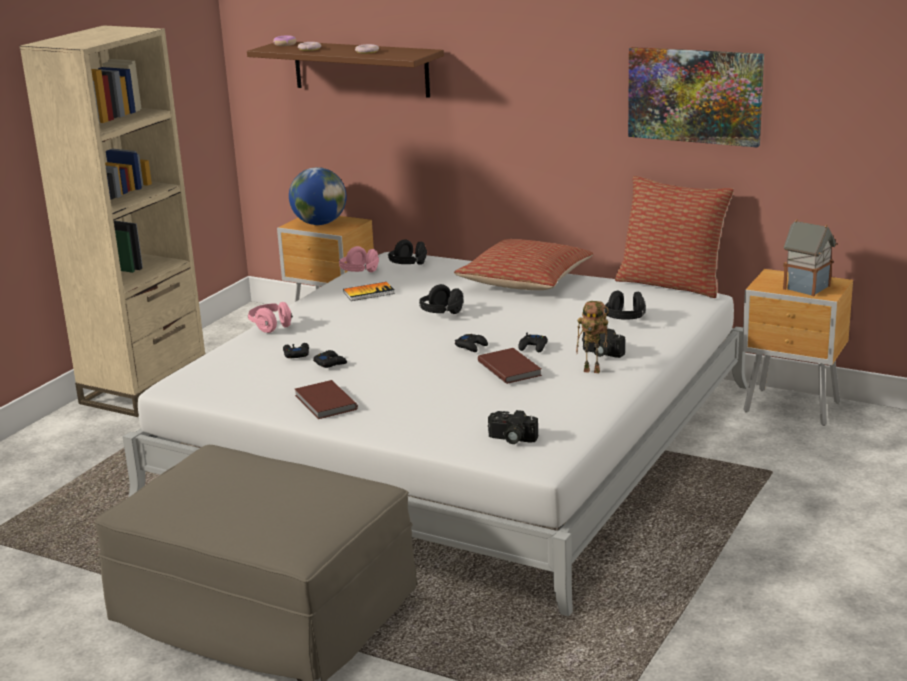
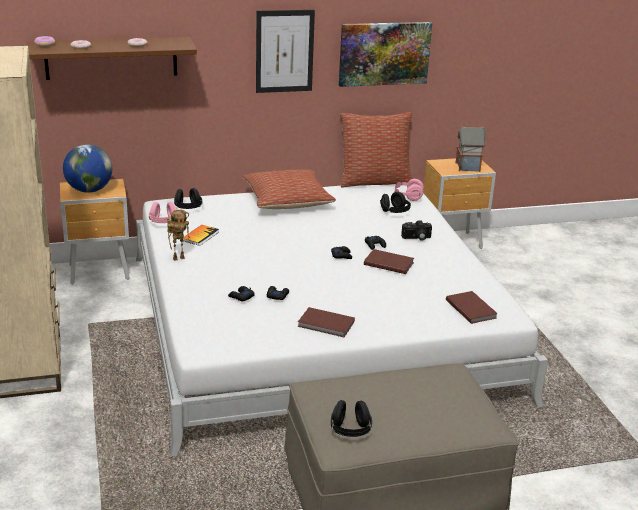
camera: 45 degrees left, 5 degrees up
pink headphones [248,302,293,333] -> pink headphones moved to [393,179,424,201]
black headphones [419,284,464,314] -> black headphones moved to [331,400,372,437]
camera [488,410,538,444] -> brown book [446,291,498,324]
toy robot [576,301,609,373] -> toy robot moved to [167,210,190,261]
none -> picture [256,10,315,93]

